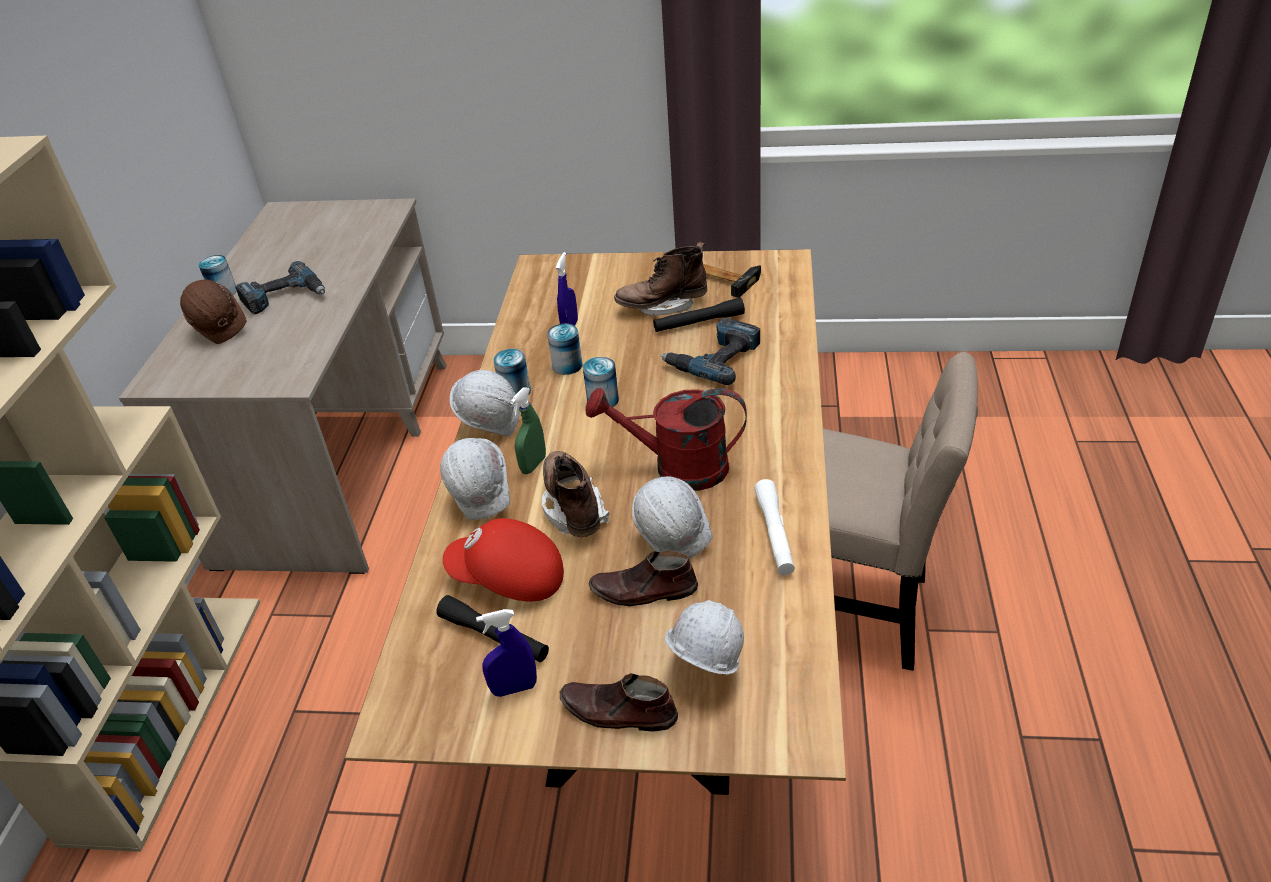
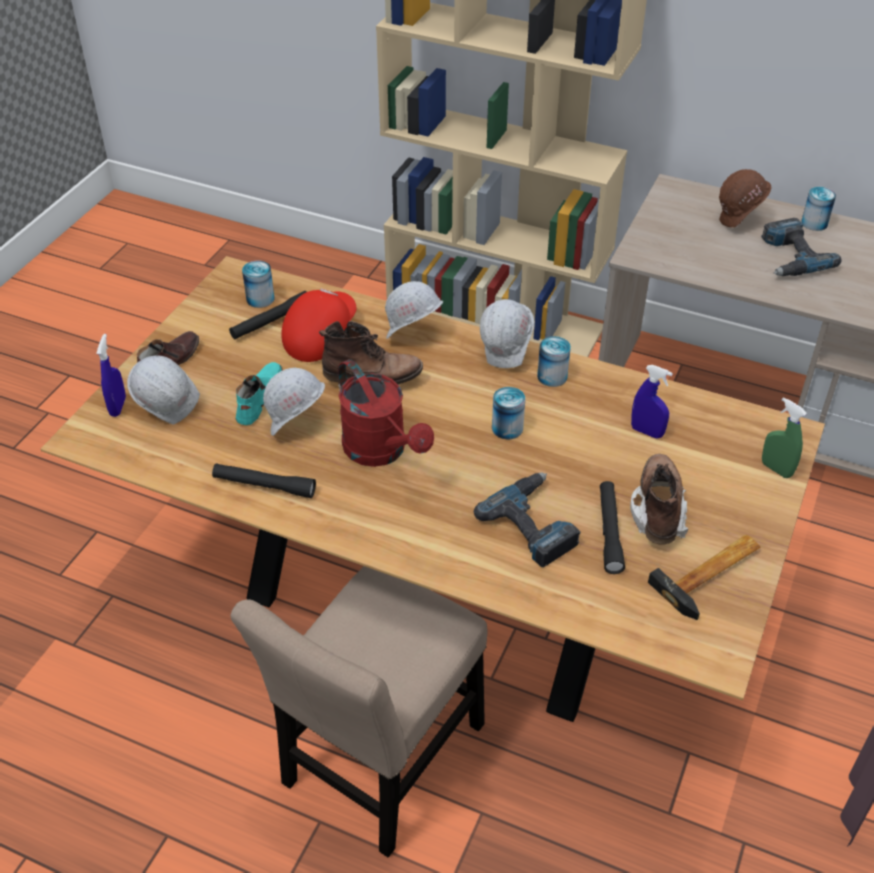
camera: 105 degrees right, 5 degrees up
blue spray bottle [476,609,537,697] -> blue spray bottle moved to [96,334,126,417]
green spray bottle [510,387,546,474] -> green spray bottle moved to [762,397,807,478]
can [547,324,583,375] -> can moved to [242,260,274,308]
red watering can [585,388,747,491] -> red watering can turned 120 degrees clockwise [338,359,434,467]
brown shoe [589,551,698,606] -> turquoise shoe [236,362,283,425]
white flashlight [754,479,795,575] -> black flashlight [212,463,316,498]

